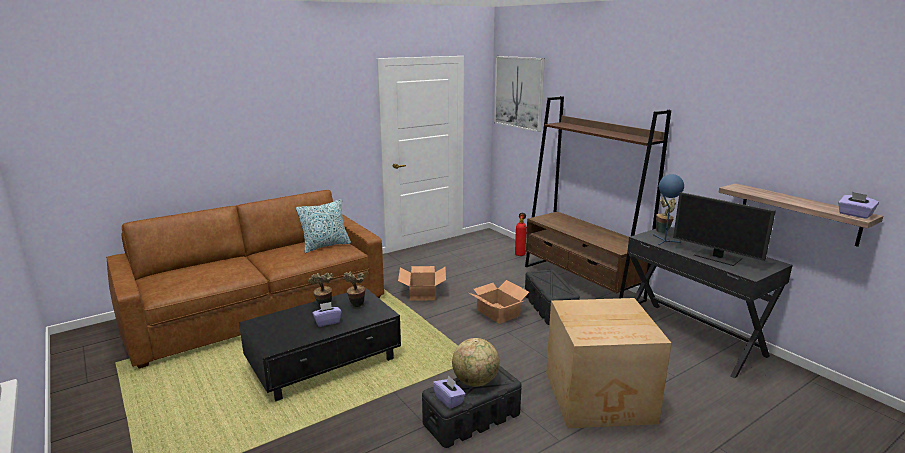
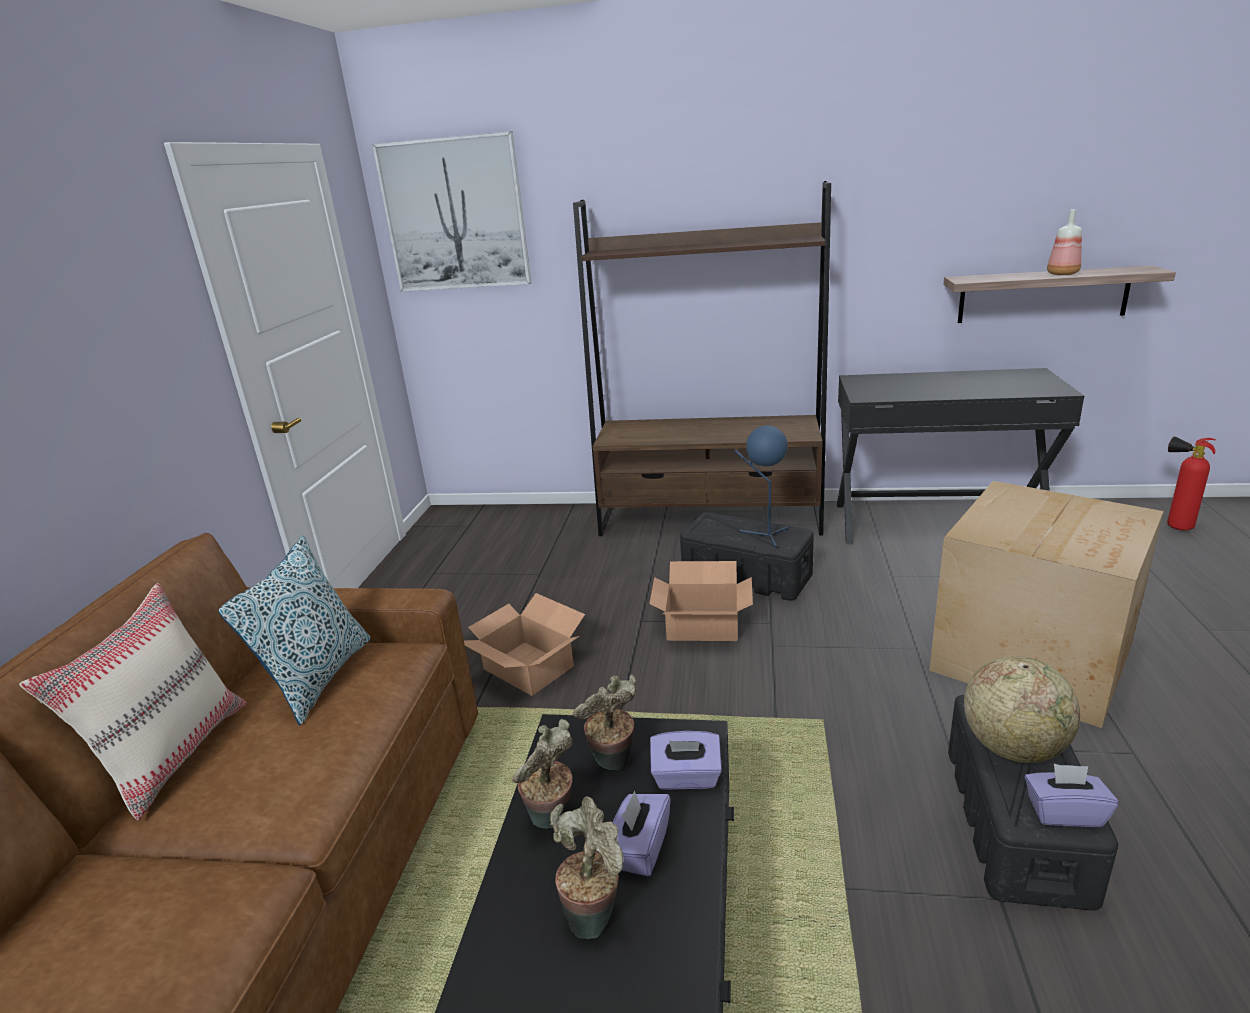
camera: 45 degrees left, 5 degrees up
fire extinguisher [515,213,527,256] -> fire extinguisher moved to [1167,436,1216,531]
blue table lamp [653,174,684,245] -> blue table lamp moved to [734,425,788,547]
potted plant [656,197,676,233] -> potted plant moved to [550,796,624,939]
monitor [673,192,776,266] -> none
purple tissue box [838,192,879,219] -> purple tissue box moved to [650,731,722,790]
none -> beige pillow [20,583,247,820]
none -> bottle [1047,209,1082,275]

